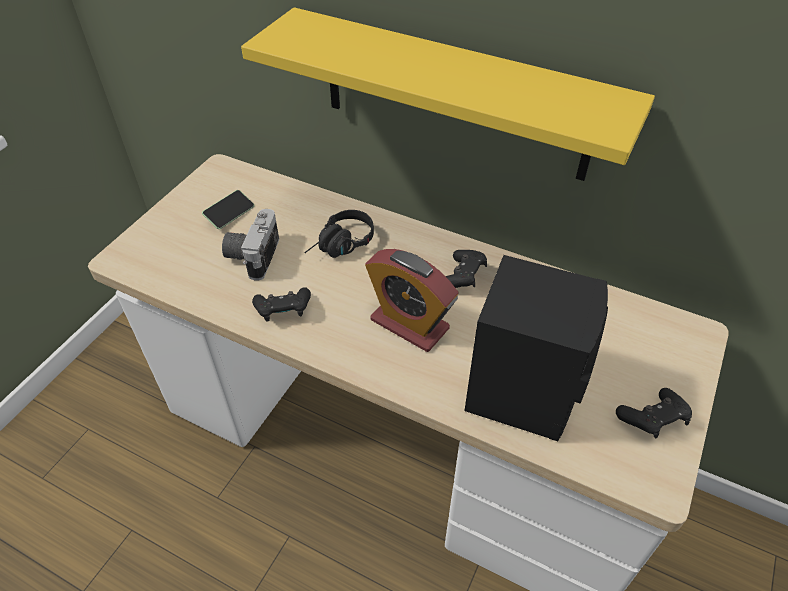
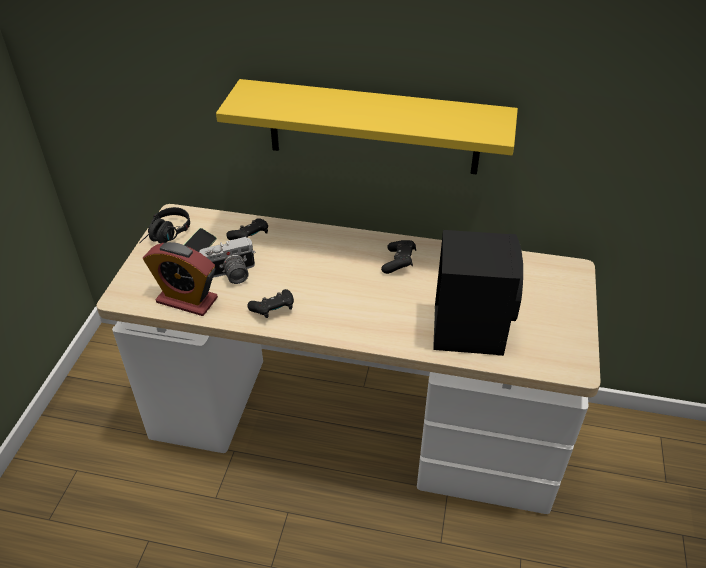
camera: 15 degrees left, 5 degrees down
camera [222,209,279,280] -> camera turned 105 degrees counterclockwise [199,237,255,284]
black headphones [304,210,374,258] -> black headphones moved to [139,207,190,244]
alarm clock [365,249,458,352] -> alarm clock moved to [143,242,218,316]
black game controller [616,388,692,438] -> black game controller moved to [226,218,268,240]

